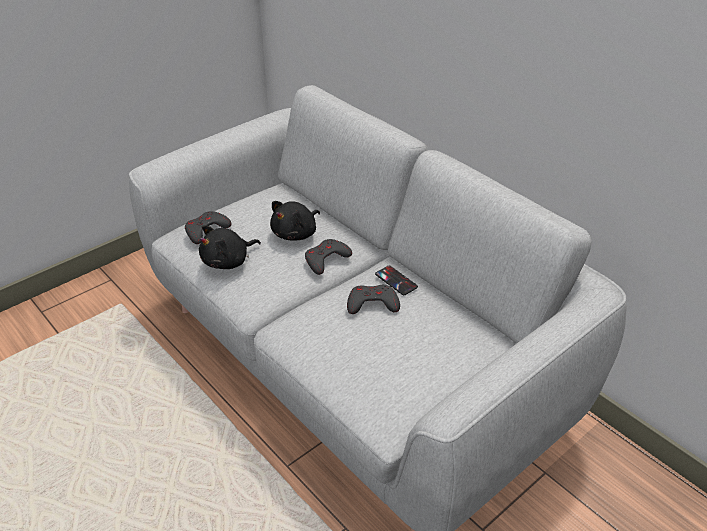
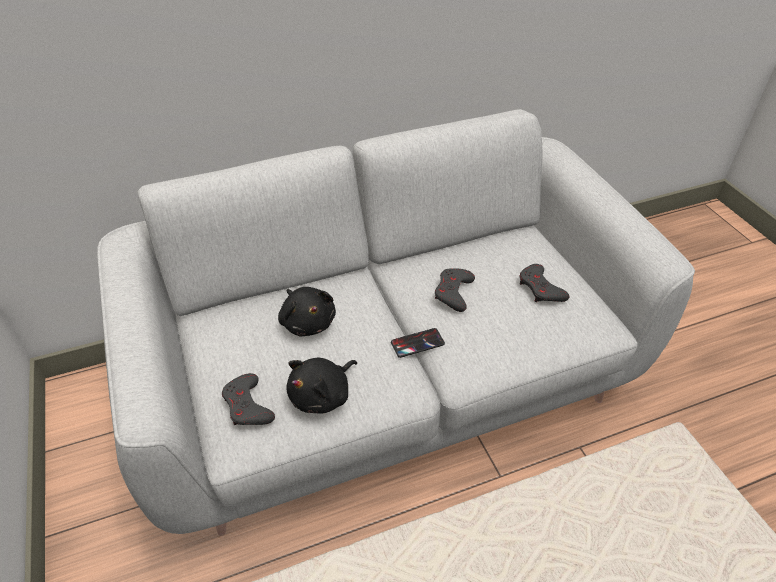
camera: 70 degrees left, 5 degrees up
black plush toy [199,225,261,269] -> black plush toy turned 60 degrees clockwise [287,358,357,414]
grey game controller [305,239,352,275] -> grey game controller moved to [520,264,569,302]
phone [375,266,418,295] -> phone moved to [391,328,445,358]

